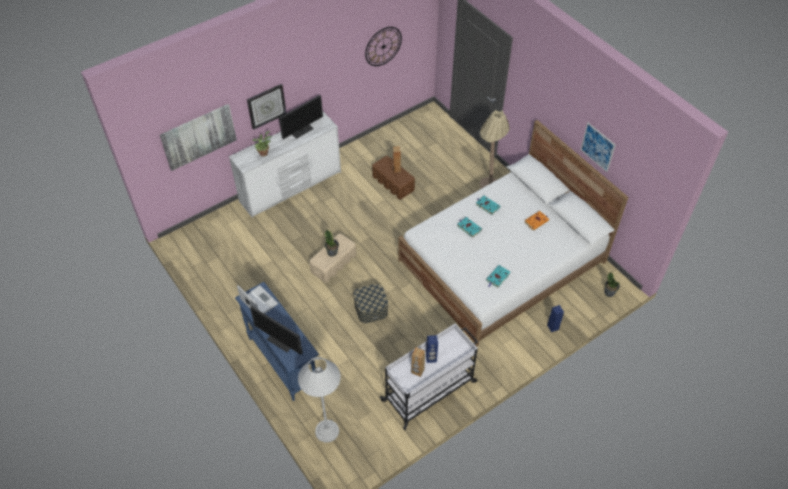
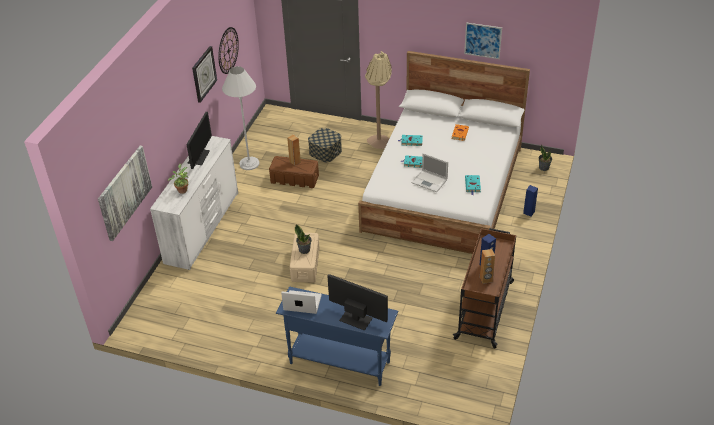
camera: 35 degrees left, 10 degrees down
wall clock [247,84,287,130] -> wall clock moved to [192,46,217,103]
monitor [250,306,303,355] -> monitor turned 150 degrees counterclockwise [327,274,388,331]
white floor lamp [298,357,341,443] -> white floor lamp moved to [222,66,260,170]
storage box [354,284,388,323] -> storage box moved to [308,128,342,162]
white cart [380,324,478,430] -> brown cart [453,228,516,349]
none -> laptop [412,153,448,192]

